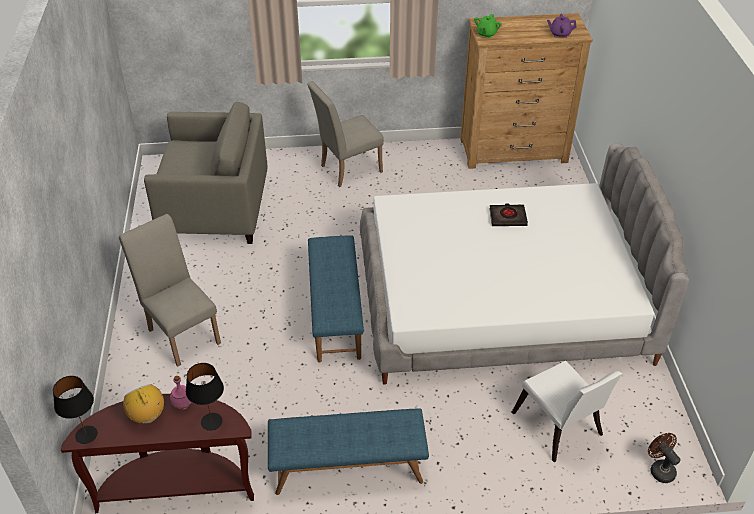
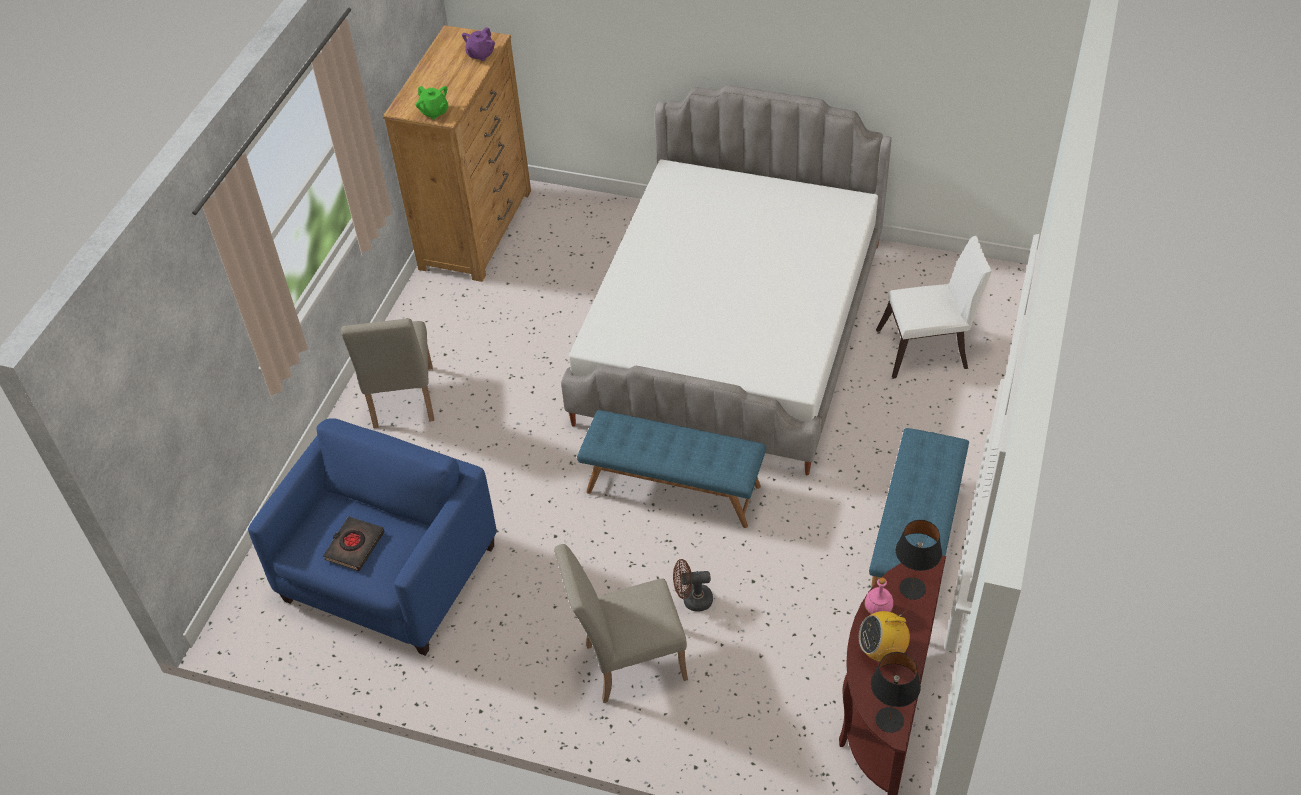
camera: 65 degrees left, 5 degrees up
beige armchair [144,102,267,244] -> blue armchair [248,418,497,656]
black book [489,203,528,226] -> black book moved to [323,516,385,571]
brown fan [648,433,680,483] -> brown fan moved to [673,559,713,612]

